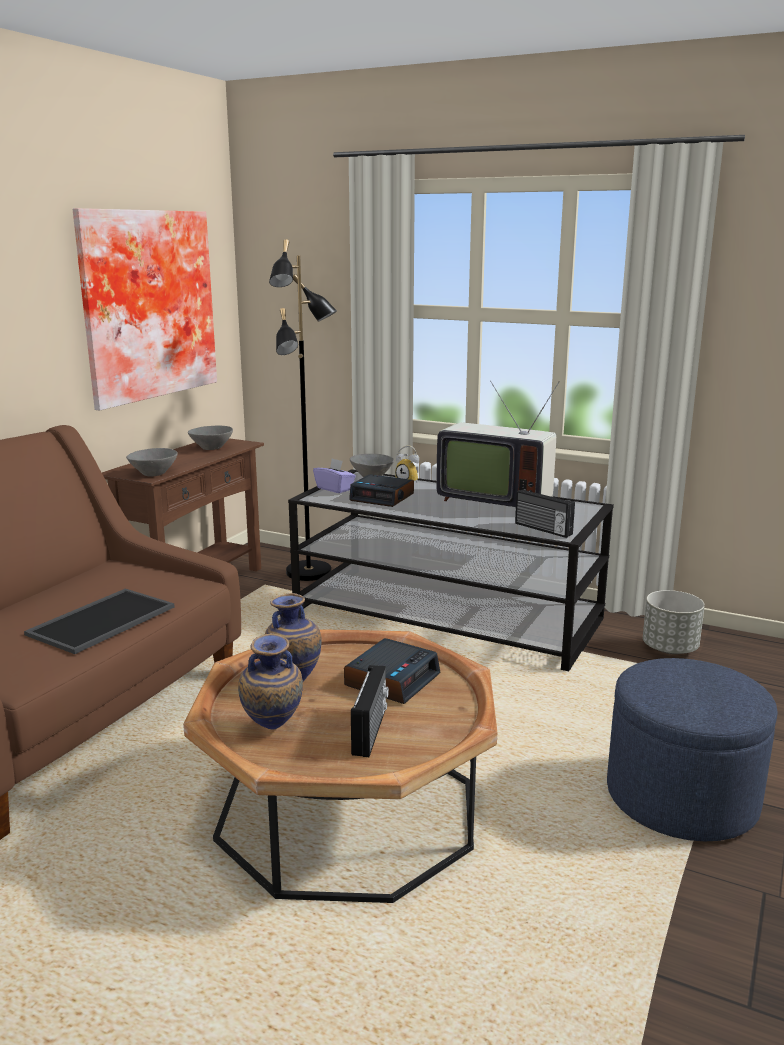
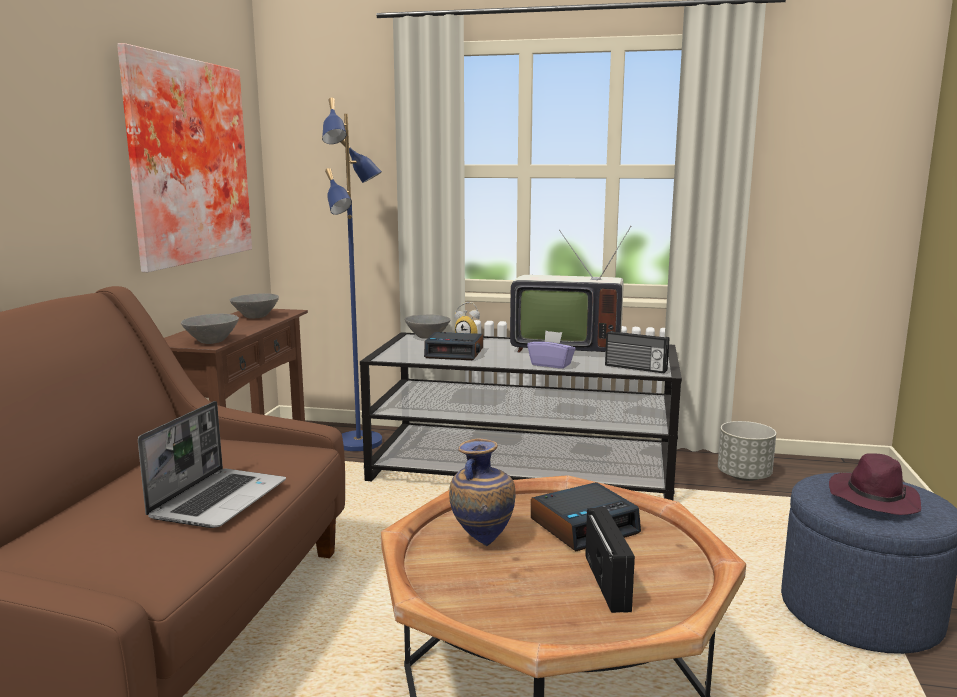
camera: 15 degrees left, 5 degrees down
tray [24,589,175,654] -> laptop [138,401,286,528]
vase [238,633,303,730] -> none
black floor lamp [269,239,337,581] -> blue floor lamp [322,98,382,451]
purple tissue box [313,458,356,493] -> purple tissue box moved to [527,331,576,369]
alarm clock [344,638,441,704] -> alarm clock turned 45 degrees clockwise [531,482,641,551]
none -> purple hat [829,453,921,515]

